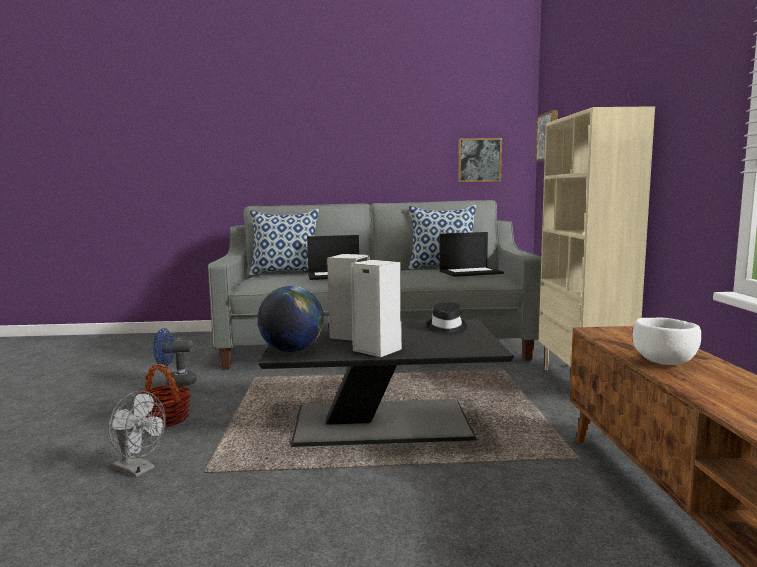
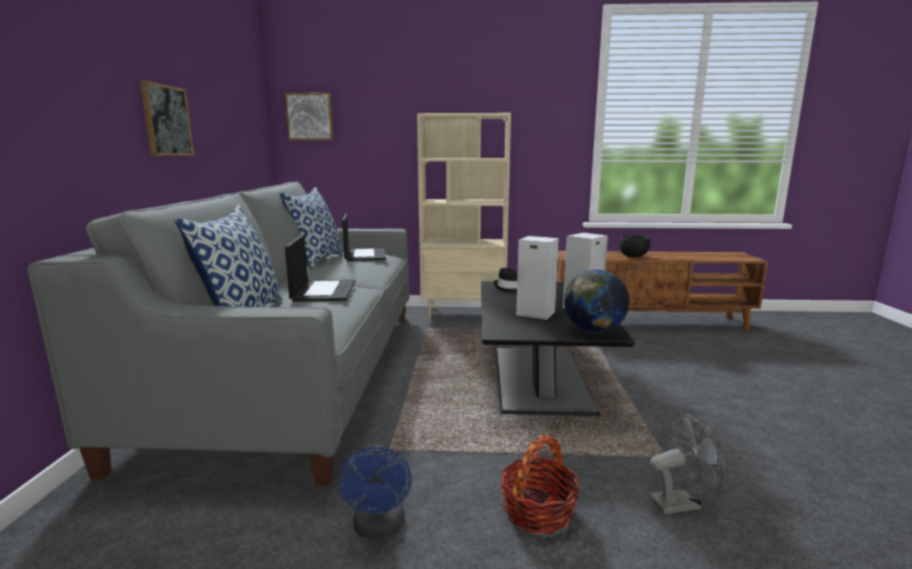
camera: 85 degrees left, 5 degrees up
grey fan [108,391,166,477] -> grey fan turned 45 degrees clockwise [649,414,726,515]
picture [459,138,502,182] -> picture moved to [140,80,194,156]
white bowl [632,318,701,365] -> black bowl [619,235,650,257]

